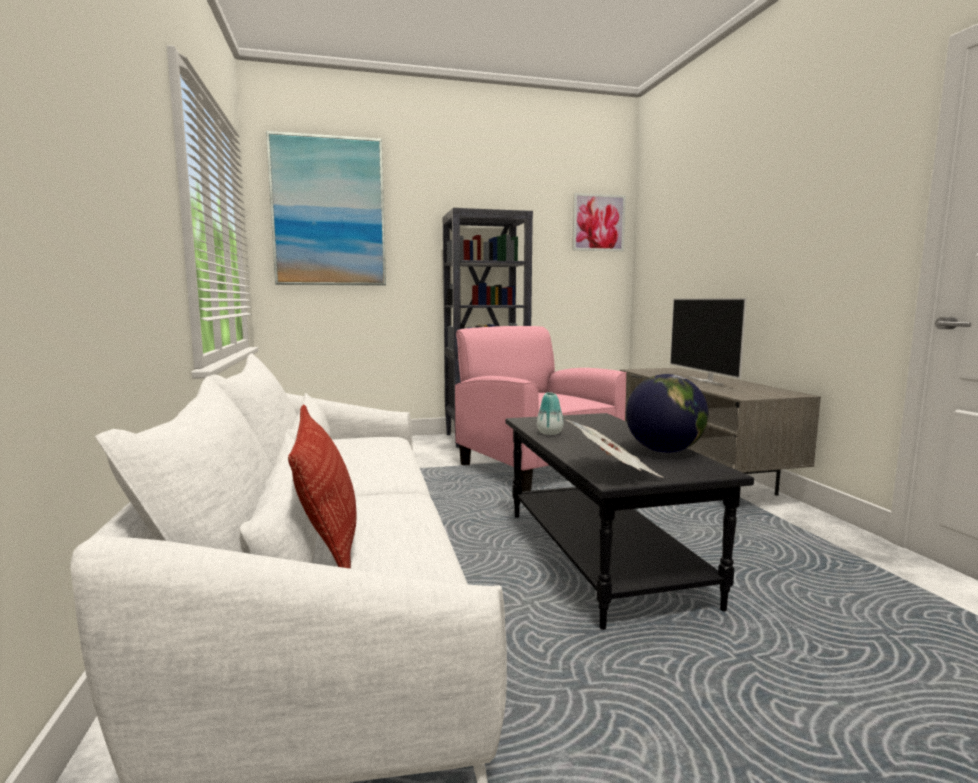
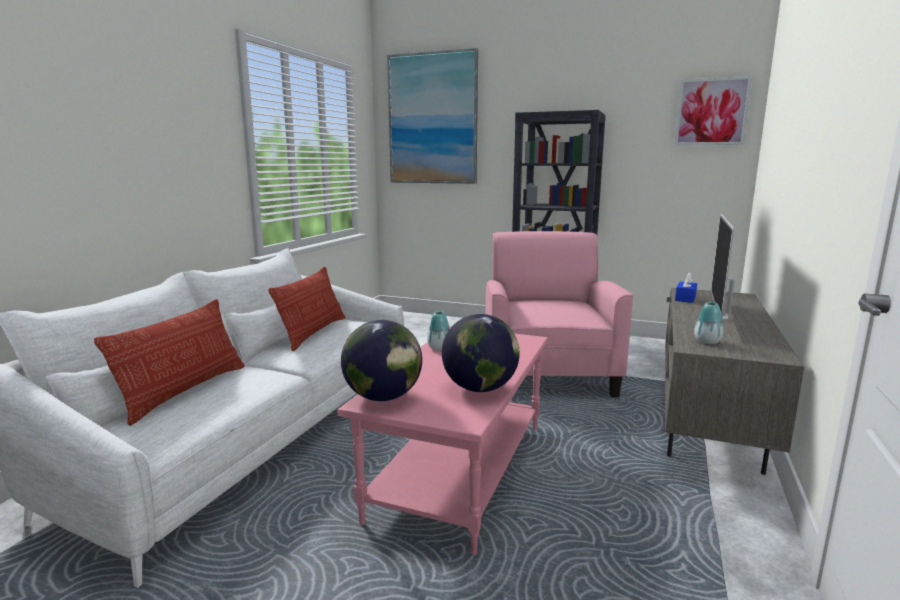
camera: 35 degrees right, 5 degrees up
black coffee table [506,413,754,630] -> pink coffee table [337,326,548,555]
newspaper [567,420,665,478] -> globe [341,320,422,401]
none -> pillow [268,267,346,351]
none -> blue tissue box [675,273,697,303]
none -> vase [694,302,723,344]

